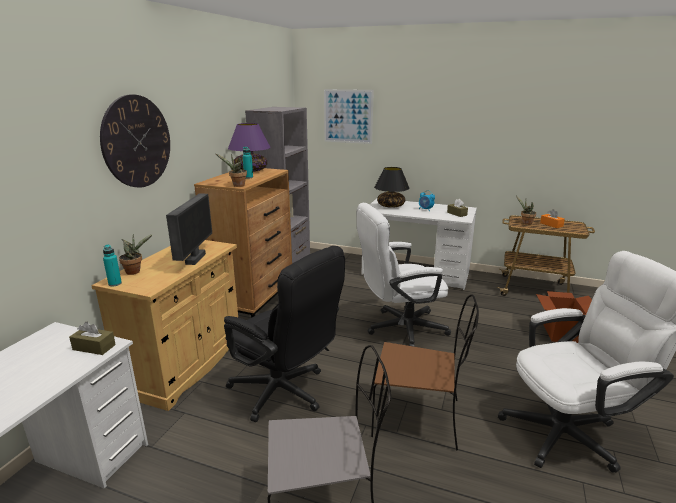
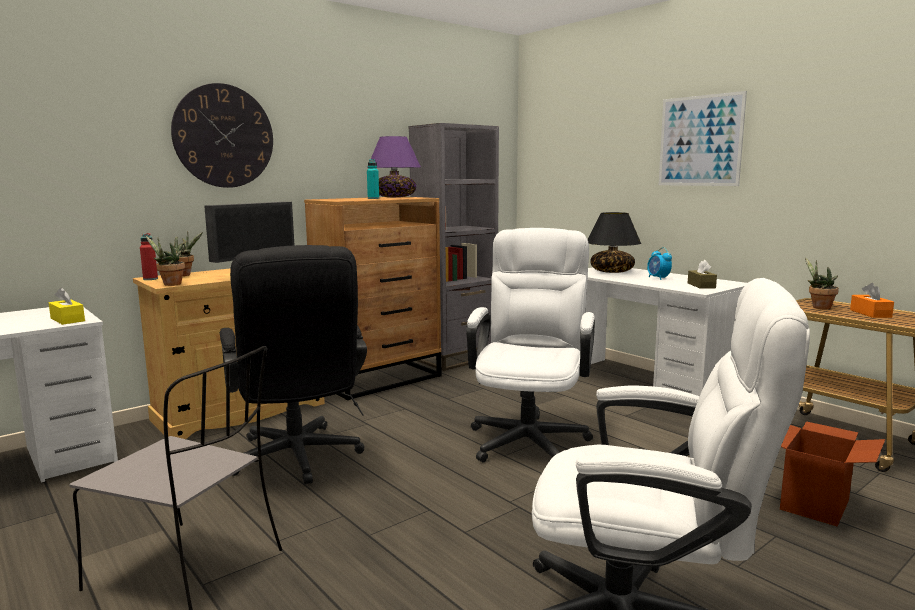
camera: 30 degrees right, 10 degrees down
brown tissue box [69,322,116,355] -> yellow tissue box [49,287,85,325]
turquoise bottle [103,245,122,286] -> red bottle [140,233,158,280]
potted plant [216,154,247,187] -> potted plant moved to [146,236,185,286]
picture [324,89,374,144] -> picture moved to [659,91,747,186]
white office chair [356,203,451,347] -> white office chair turned 90 degrees clockwise [466,228,595,462]
brown chair [371,295,479,450] -> none

